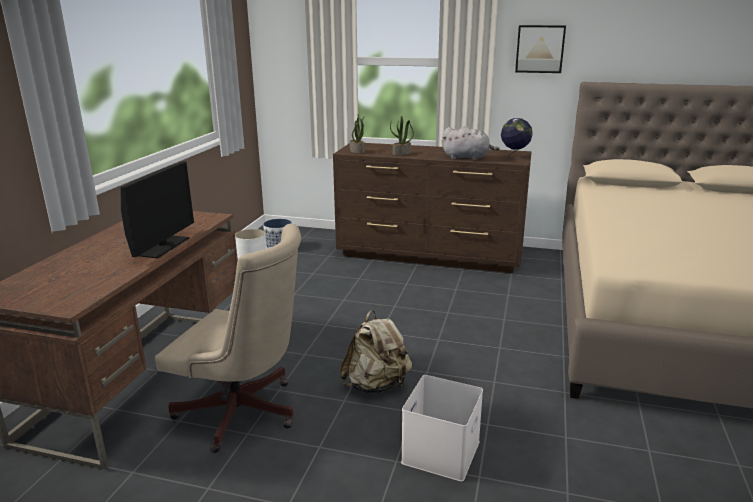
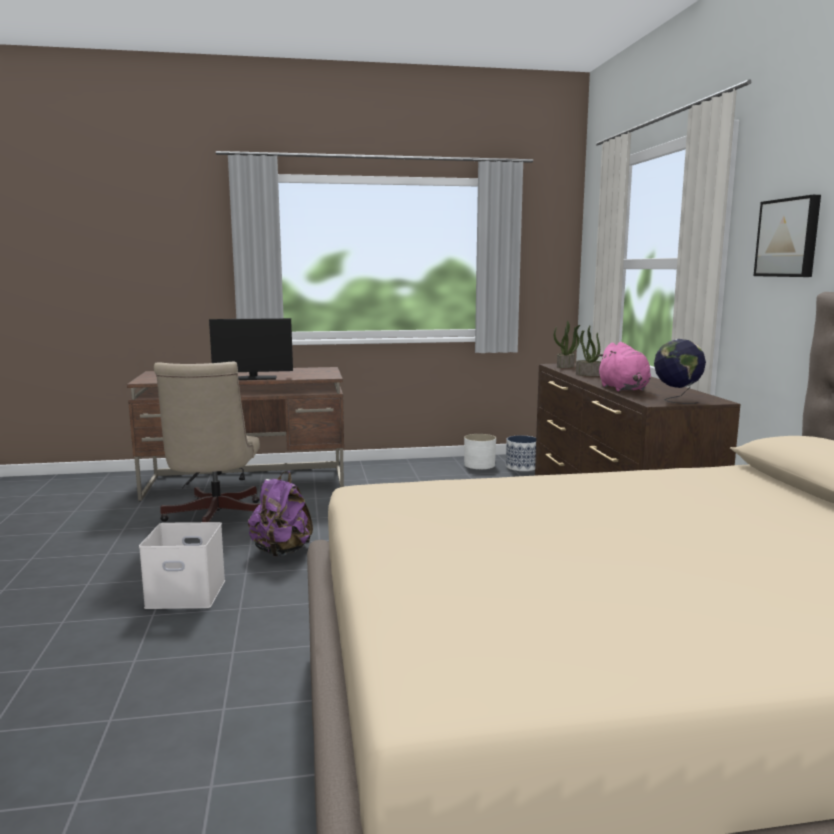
camera: 65 degrees right, 10 degrees down
beige backpack [340,310,412,393] -> purple backpack [248,471,313,557]
grey plush toy [442,126,500,160] -> pink plush toy [597,342,651,391]

